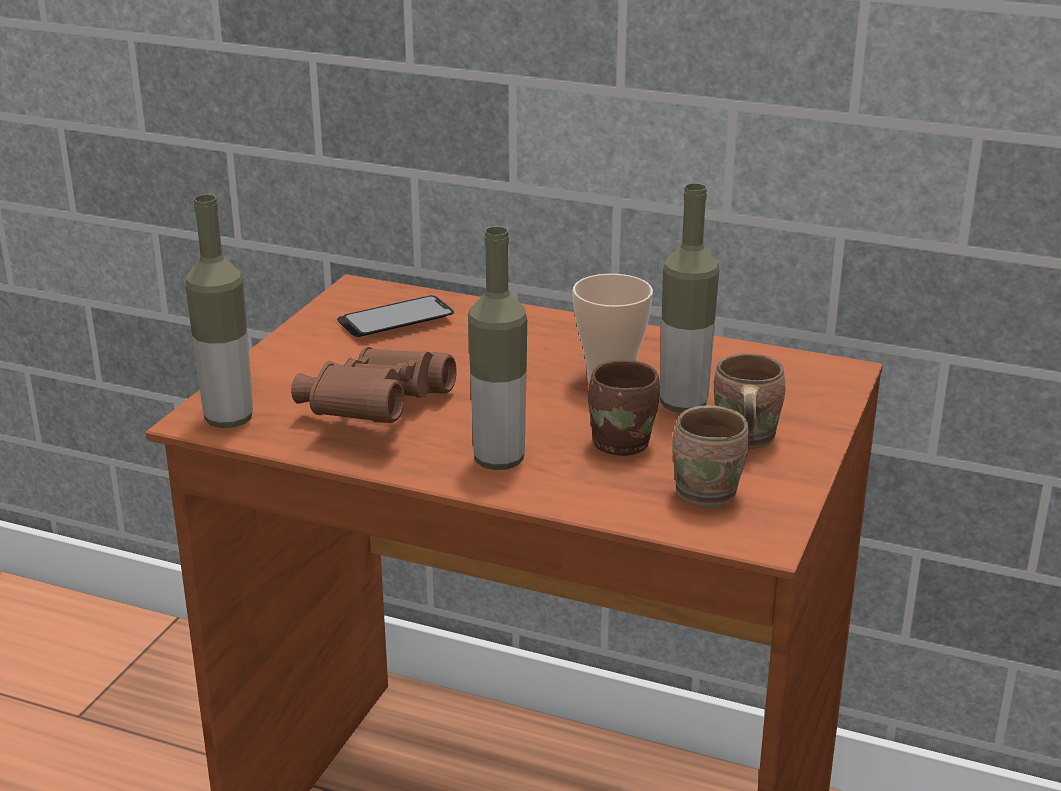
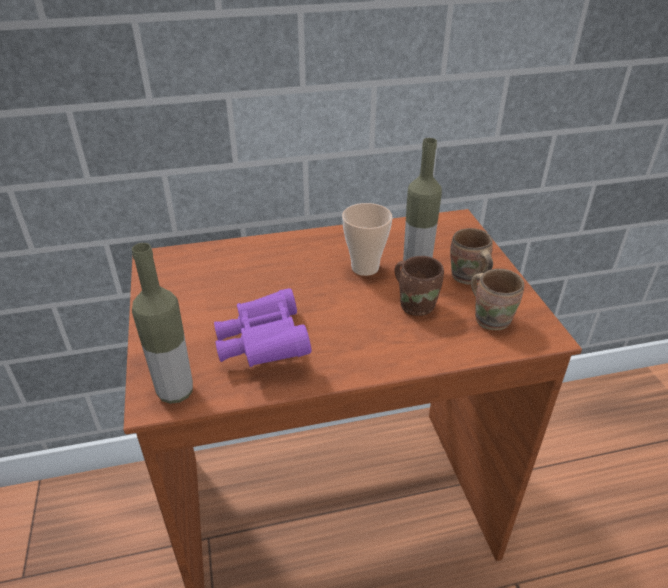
camera: 35 degrees left, 10 degrees up
brown binoculars [291,347,457,423] -> purple binoculars [214,288,311,367]
phone [337,295,454,337] -> none
bottle [468,226,527,470] -> none

